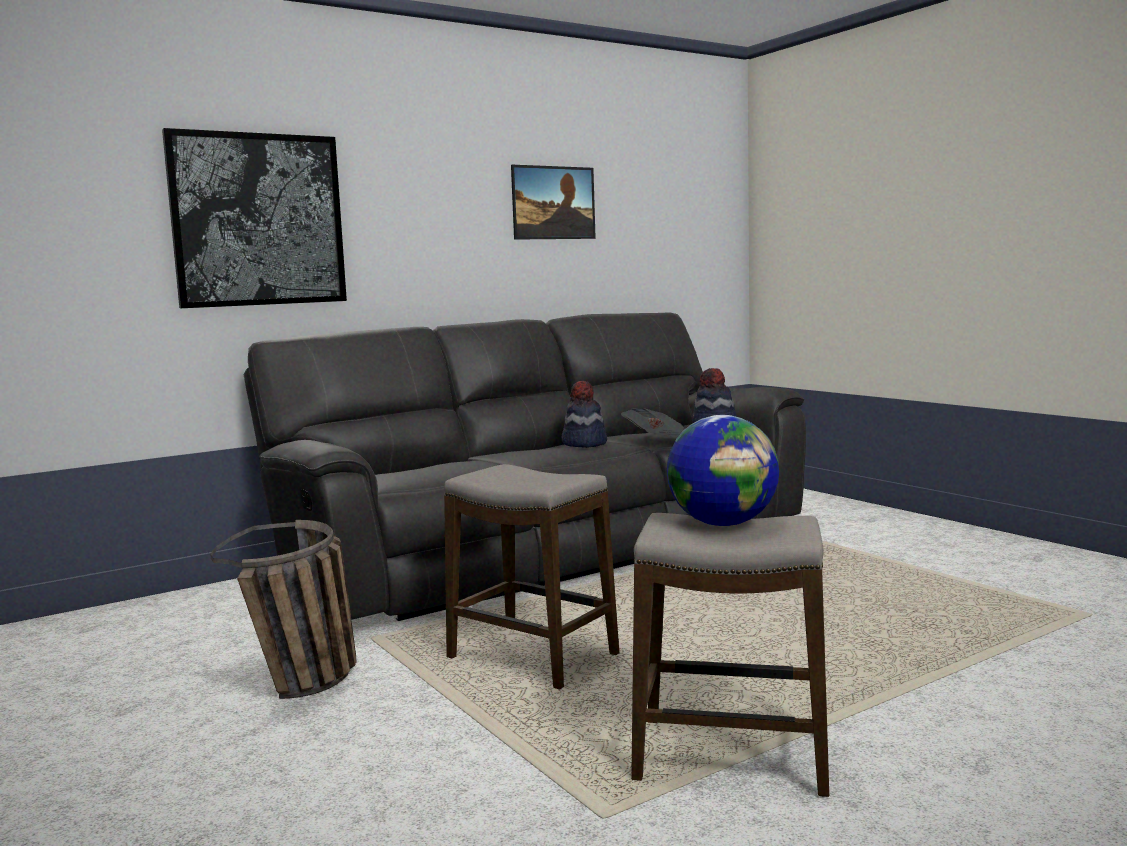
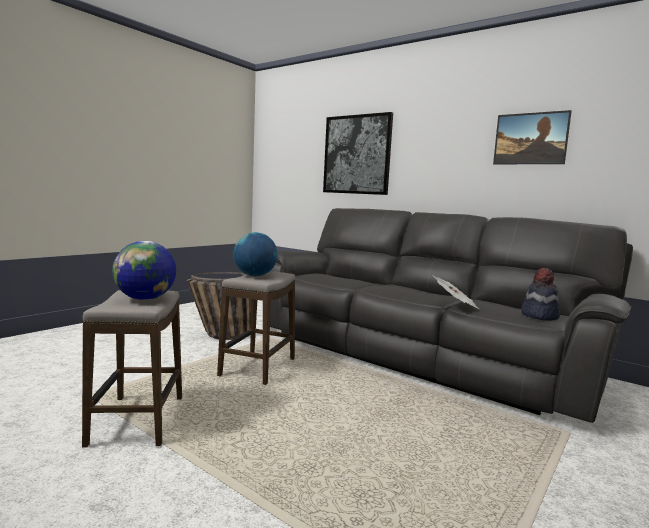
camera: 70 degrees right, 0 degrees up
hat [562,381,607,448] -> none
none -> globe [233,232,278,276]

